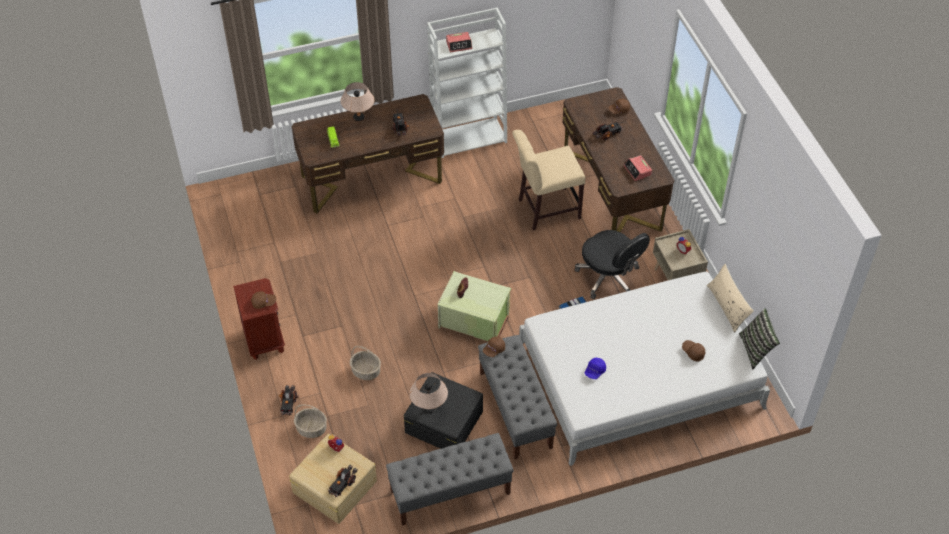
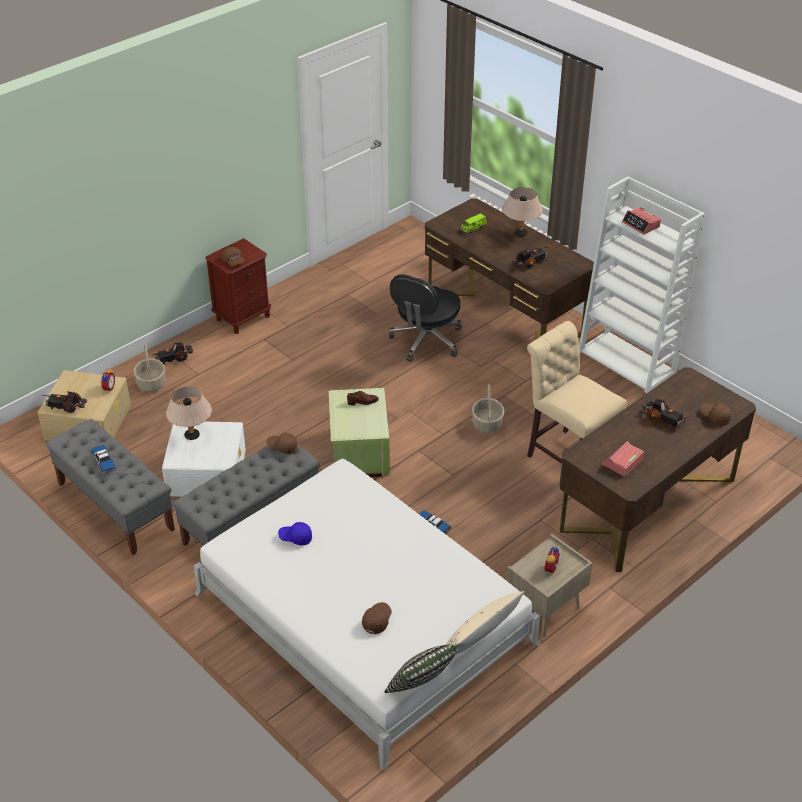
camera: 65 degrees right, 10 degrees down
basket [350,346,381,380] -> basket moved to [472,383,505,433]
black storage box [404,372,483,449] -> white storage box [162,422,246,497]
black office chair [575,230,650,299] -> black office chair moved to [389,274,462,362]
none -> toy car [92,445,116,473]

